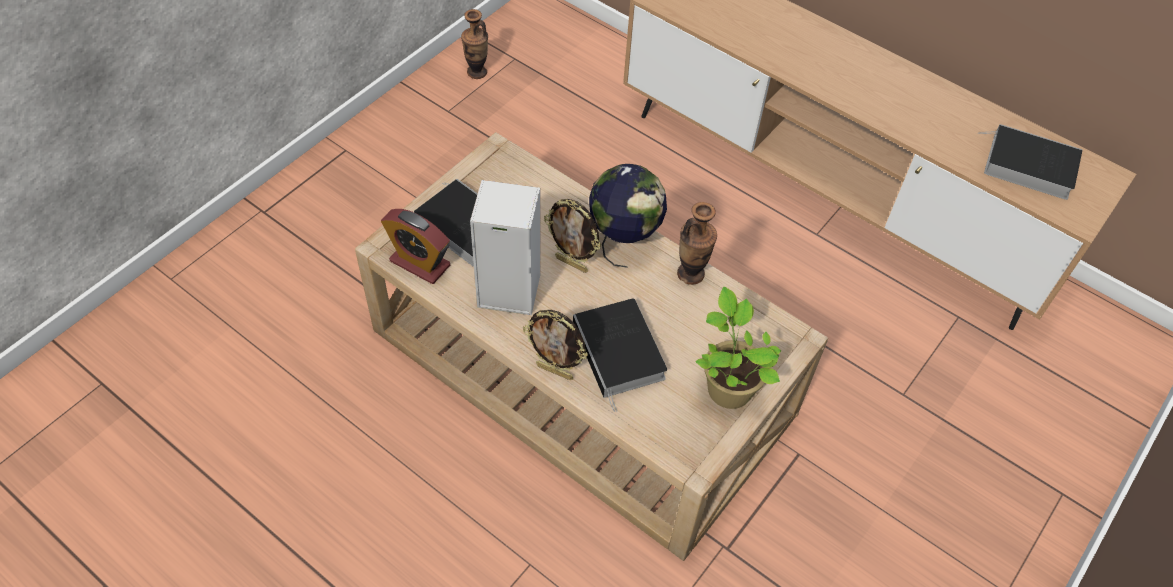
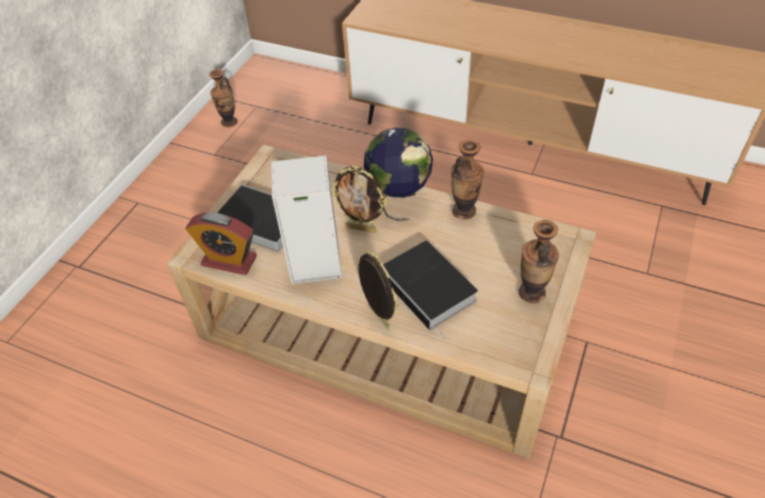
camera: 10 degrees left, 5 degrees down
picture frame [523,310,588,380] -> picture frame turned 135 degrees counterclockwise [358,250,399,330]
potted plant [696,287,781,409] -> vase [518,220,559,303]
book [978,124,1083,200] -> none

